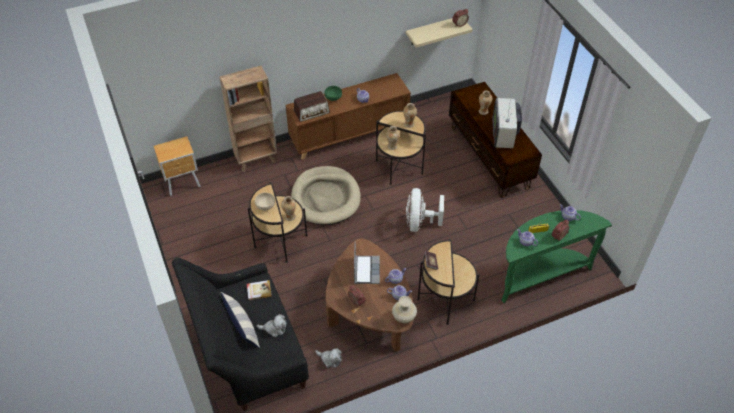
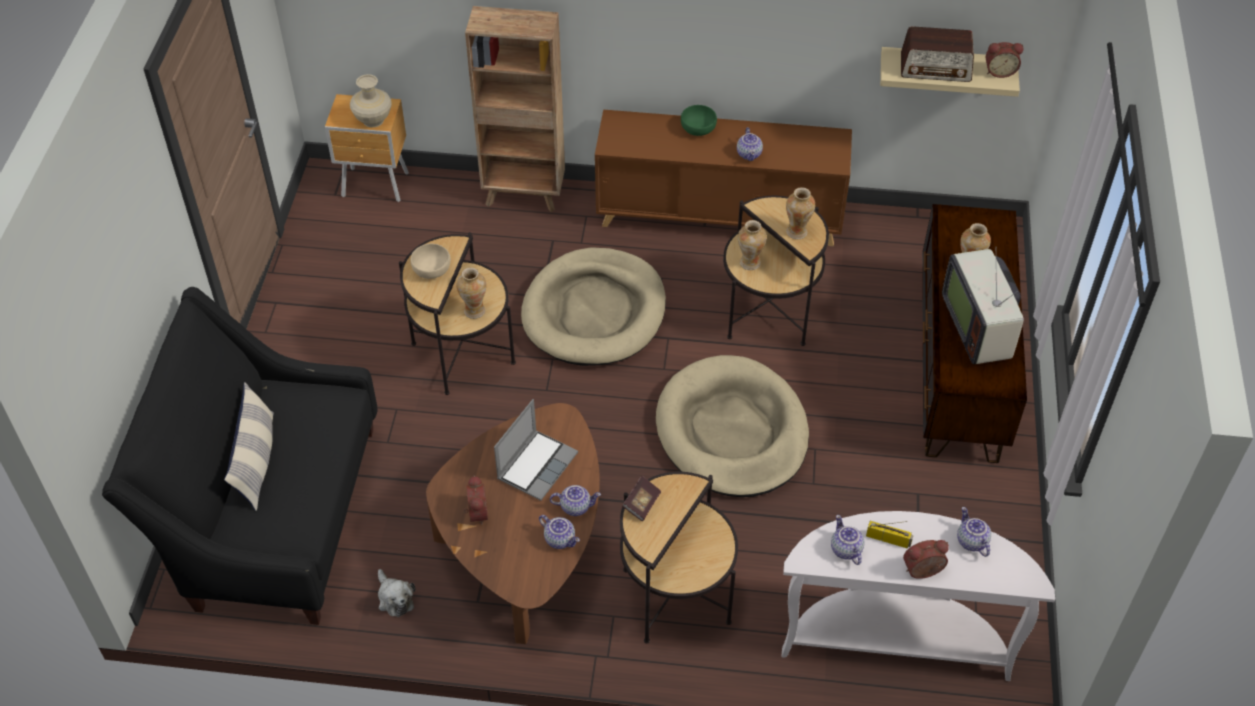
camera: 30 degrees right, 0 degrees up
book [247,280,272,300] -> none
plush toy [257,314,287,337] -> none
radio [294,91,330,122] -> radio moved to [901,26,974,82]
beige vase [392,296,417,323] -> beige vase moved to [350,74,392,127]
white fan [406,188,444,232] -> beige dog bed [656,355,809,497]
television [493,97,522,148] -> television turned 45 degrees counterclockwise [942,249,1024,364]
green console table [501,210,612,303] -> white console table [782,511,1055,681]

